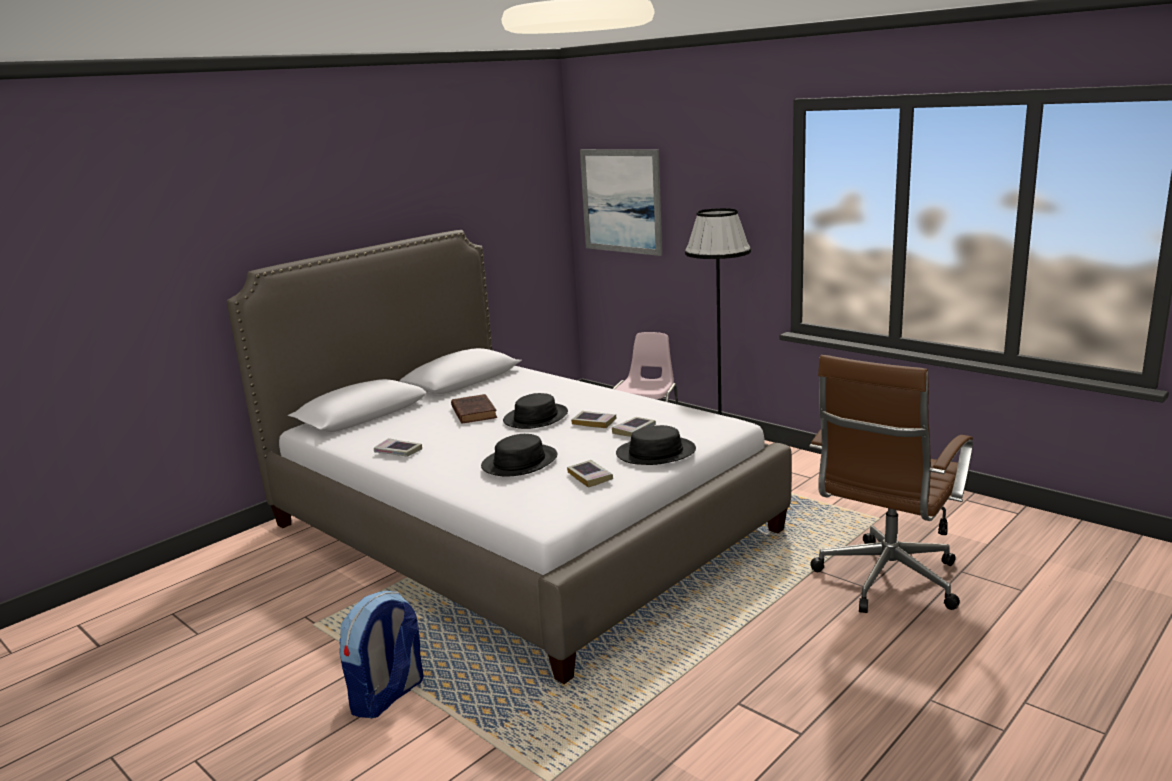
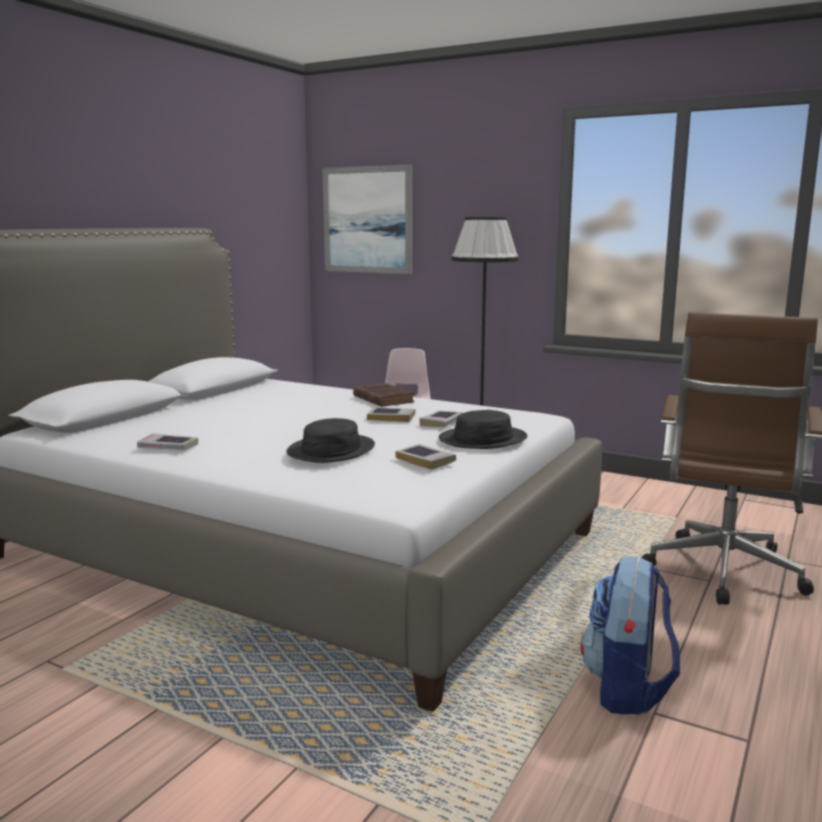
camera: 15 degrees left, 5 degrees down
backpack [339,591,423,719] -> backpack moved to [580,556,680,715]
brown book [451,394,497,424] -> brown book moved to [353,383,415,407]
black hat [503,393,568,429] -> none

